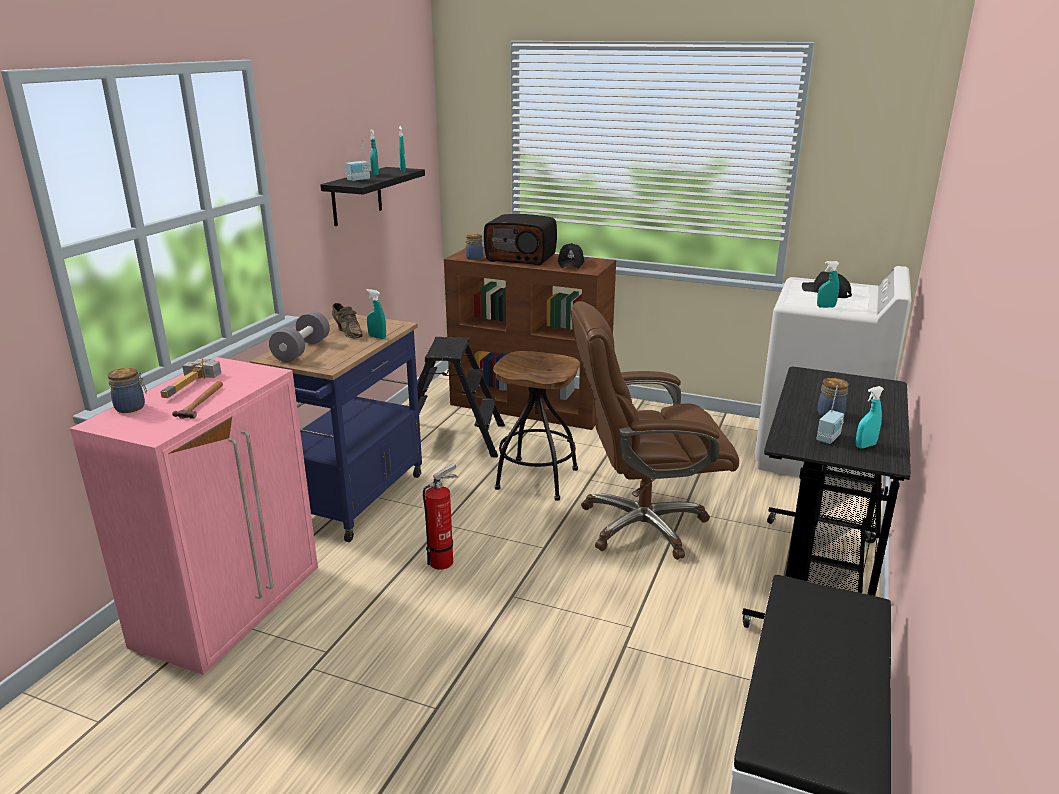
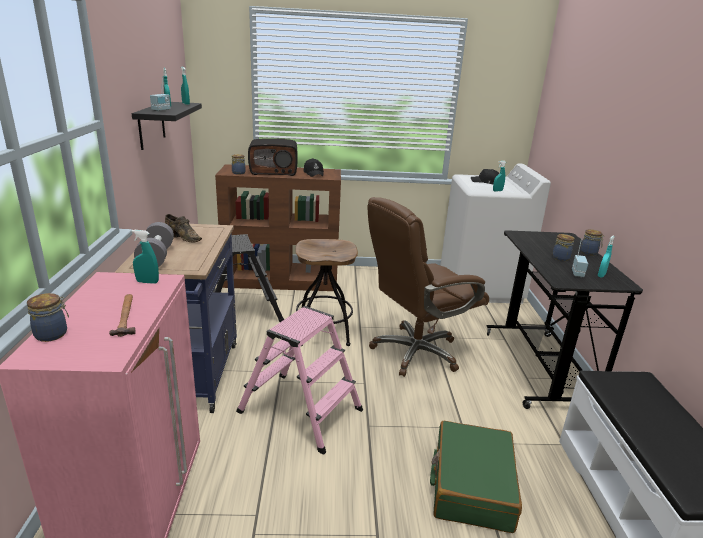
camera: 25 degrees left, 0 degrees up
hammer [160,359,221,398] -> none
turquoise spray bottle [366,289,386,339] -> turquoise spray bottle moved to [131,230,159,284]
fire extinguisher [423,463,458,570] -> pink step ladder [236,306,363,454]
none -> green suitcase [430,421,522,533]
none -> jar [580,229,604,256]

